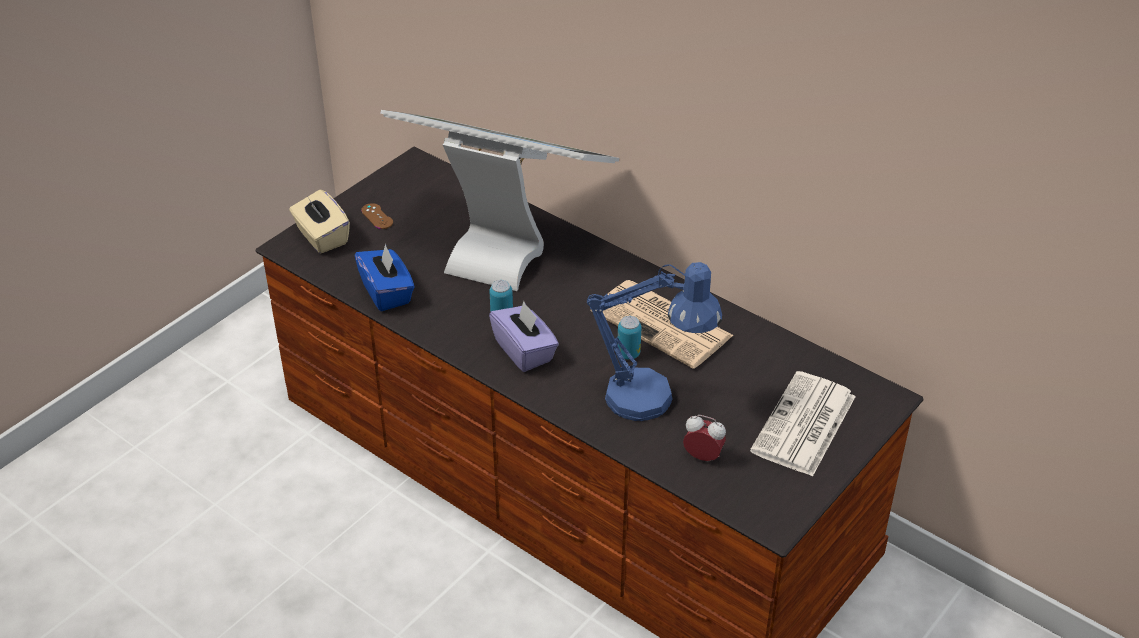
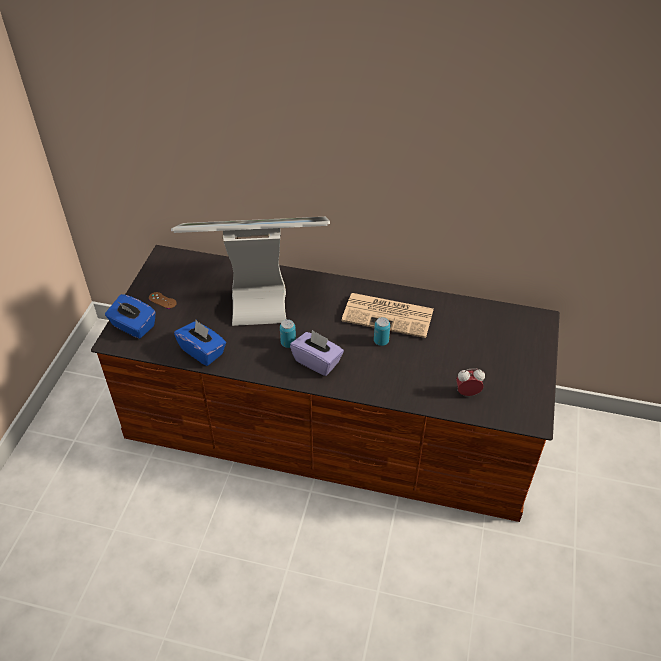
camera: 25 degrees left, 5 degrees up
beige tissue box [289,190,350,253] -> blue tissue box [105,294,156,339]
blue table lamp [587,262,722,421] -> none
newspaper [750,371,856,477] -> none

